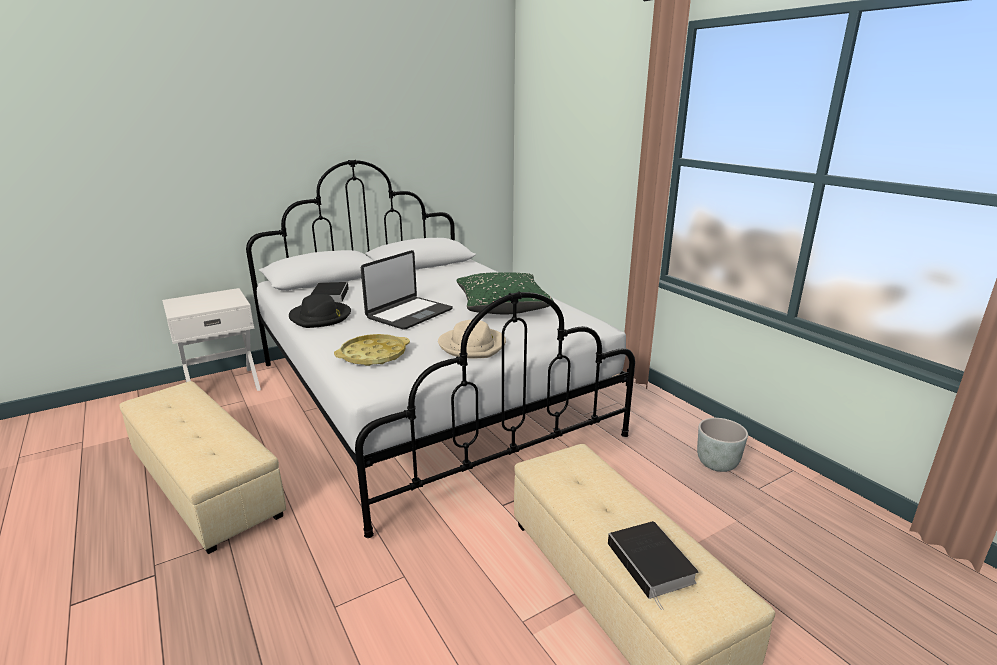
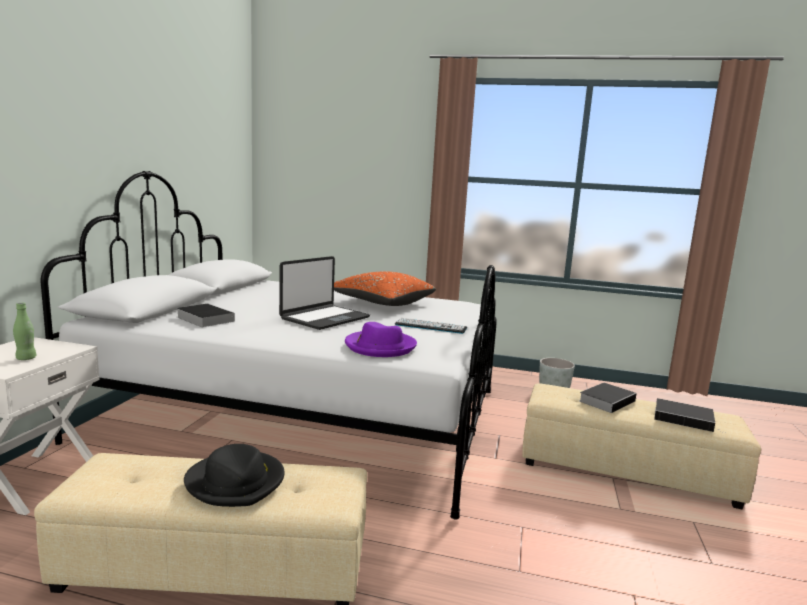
camera: 45 degrees left, 10 degrees down
black hat [289,294,351,328] -> black hat moved to [184,444,285,507]
yellow tray [334,334,410,366] -> purple hat [345,322,417,357]
laptop [361,250,453,330] -> laptop turned 45 degrees clockwise [279,256,370,330]
beige hat [438,320,506,358] -> keyboard [395,318,467,334]
green pillow [456,272,554,314] -> orange pillow [334,271,436,306]
none -> green bottle [13,303,36,360]
none -> book [579,383,637,413]

